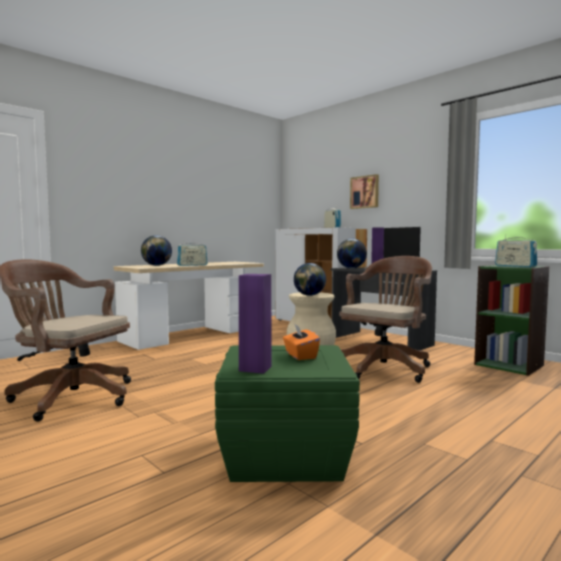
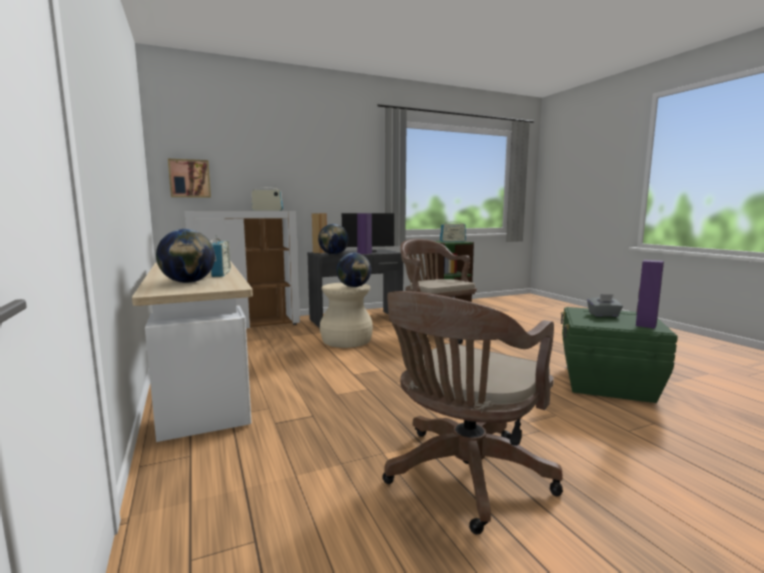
camera: 70 degrees left, 5 degrees up
orange tissue box [283,325,320,360] -> grey tissue box [587,294,623,317]
picture [350,174,379,209] -> picture moved to [168,159,211,198]

